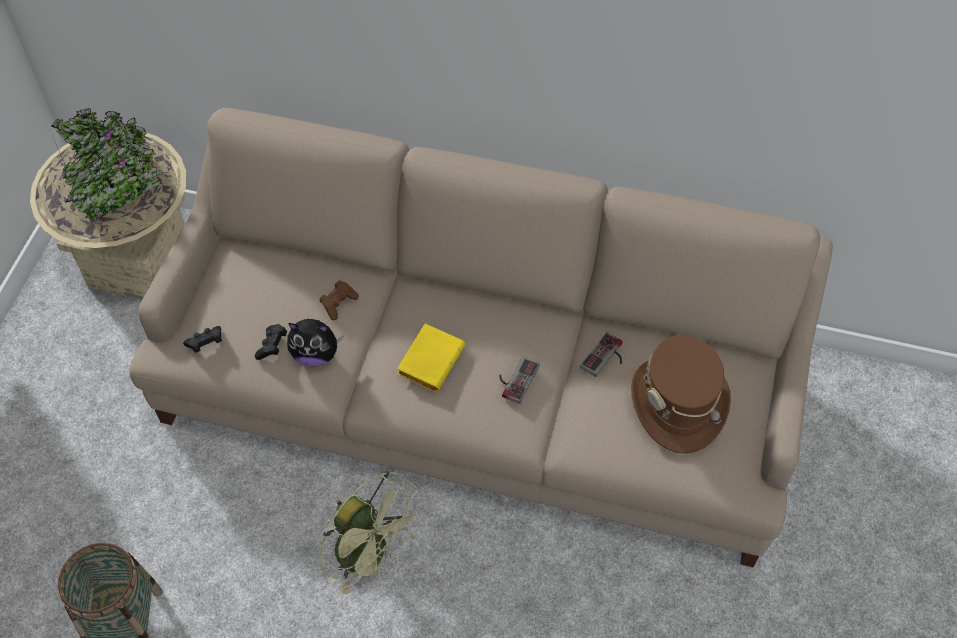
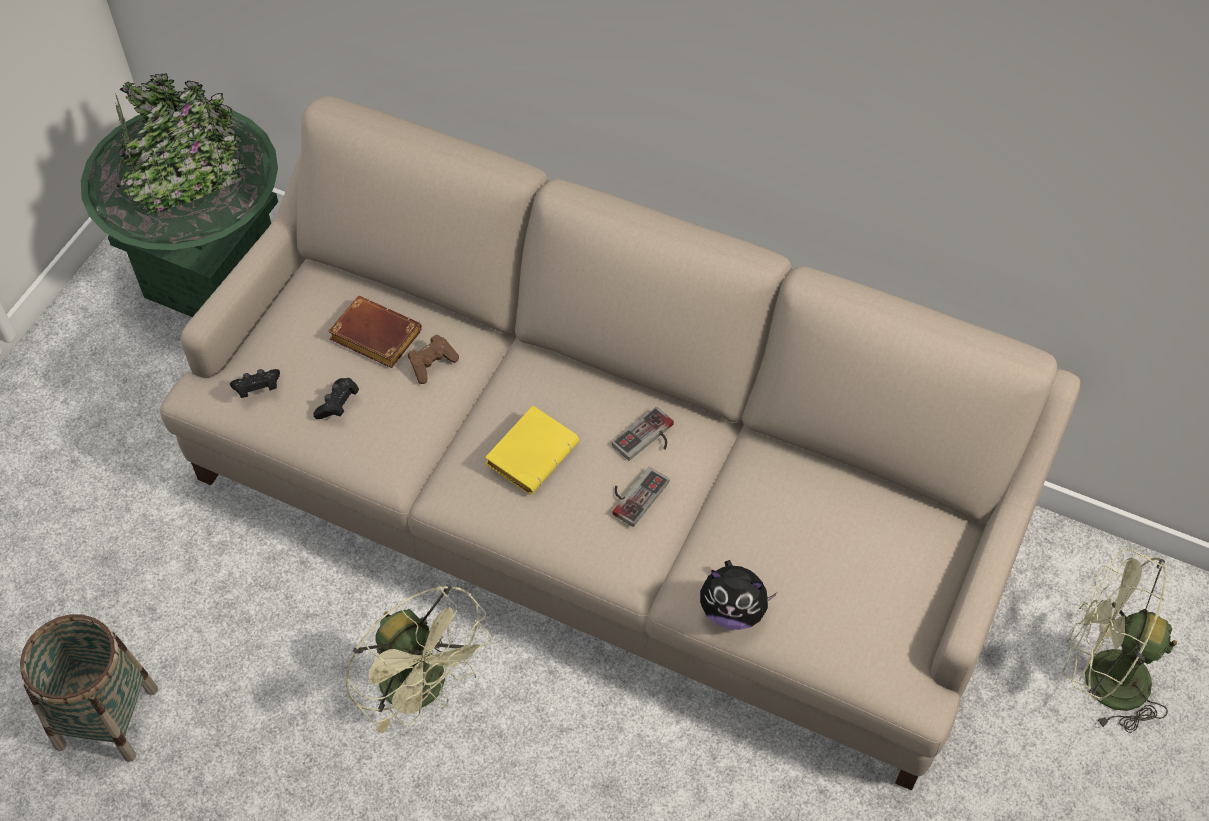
camera: 10 degrees right, 0 degrees up
beige planter [30,108,186,300] -> green planter [81,73,278,317]
plush toy [287,319,344,366] -> plush toy moved to [700,560,777,630]
game controller [580,332,623,377] -> game controller moved to [612,407,674,461]
brown hat [631,335,731,454] -> none
none -> brown book [328,296,422,368]
none -> green fan [1063,548,1177,733]

